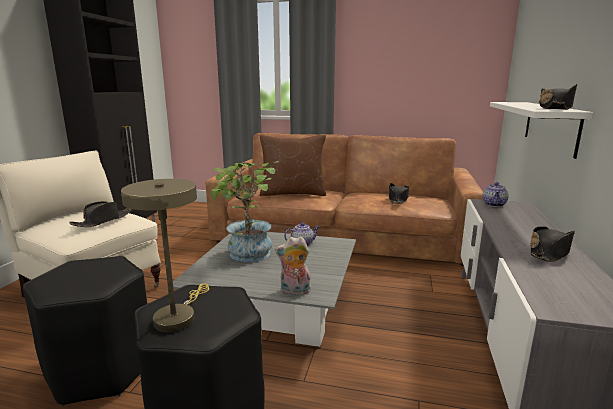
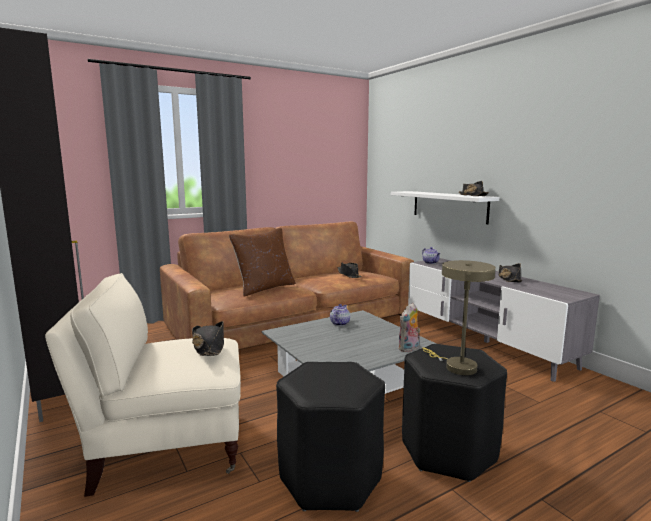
camera: 45 degrees left, 5 degrees down
potted plant [211,161,279,262] -> none

